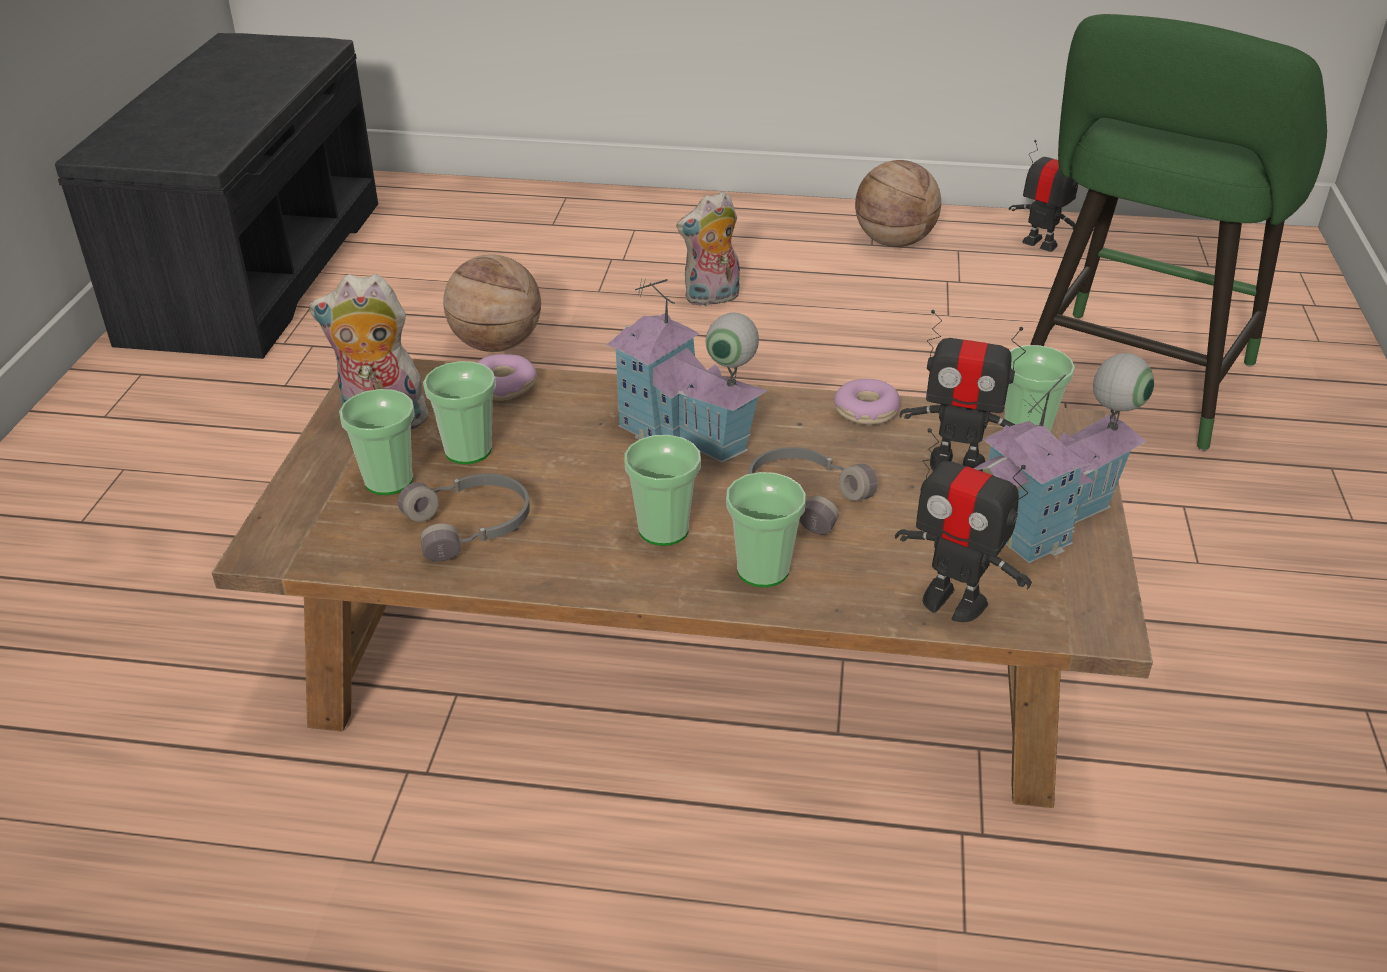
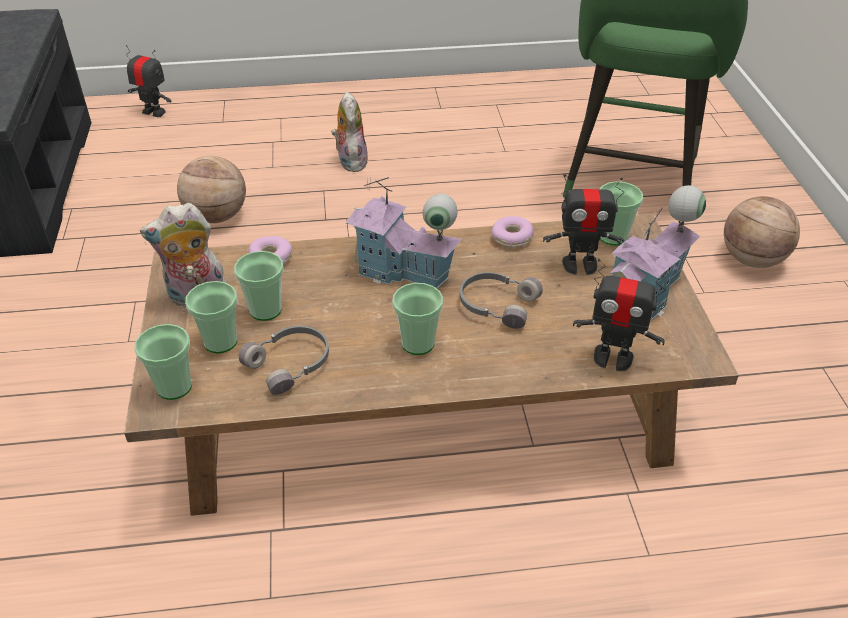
camera: 15 degrees left, 5 degrees up
plush toy [676,191,740,306] -> plush toy turned 120 degrees clockwise [332,91,368,172]
cup [726,472,806,587] -> cup moved to [134,324,192,400]
basketball [855,160,941,247] -> basketball moved to [724,196,800,268]
toy robot [1009,140,1078,252] -> toy robot moved to [126,45,172,117]

